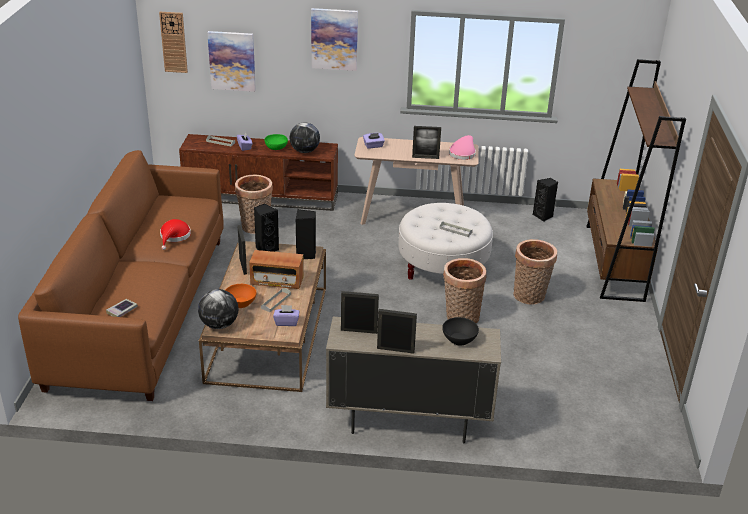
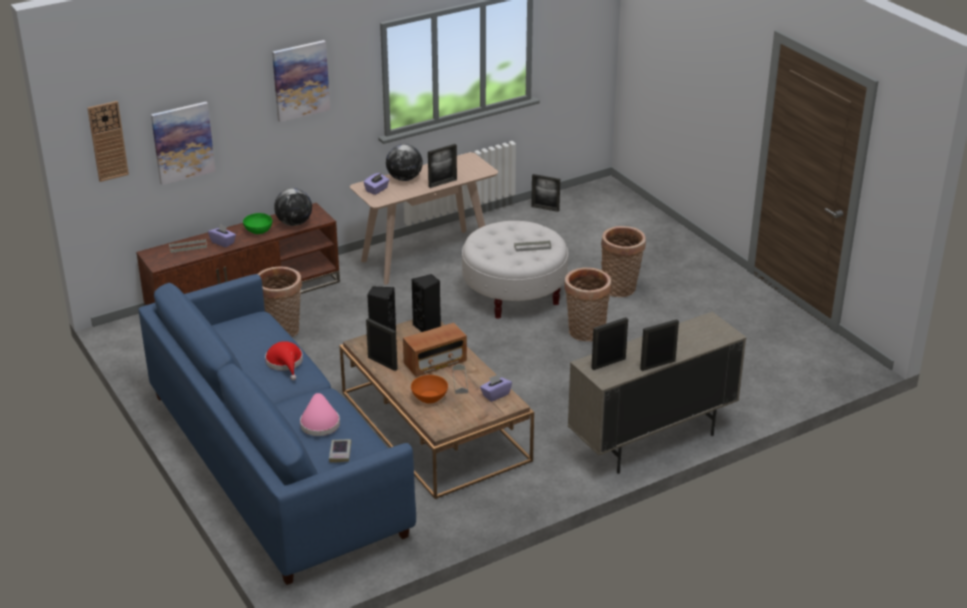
camera: 35 degrees left, 0 degrees up
brown sofa [18,150,224,401] -> blue sofa [139,274,416,585]
globe [198,289,238,329] -> globe moved to [386,144,423,181]
black bowl [442,317,479,345] -> none
pink hat [449,135,476,160] -> pink hat moved to [300,393,340,436]
black speaker [533,178,558,222] -> picture frame [531,174,560,212]
brown bookcase [586,59,686,302] -> none

